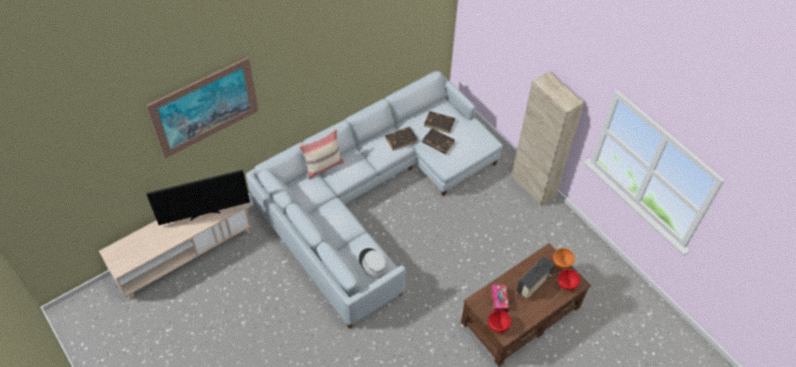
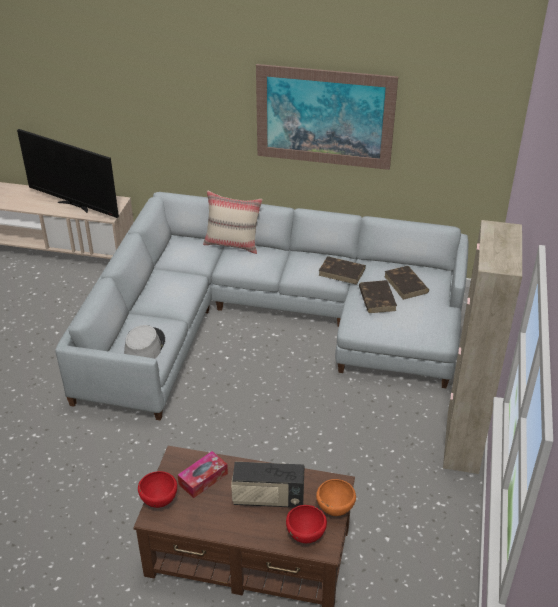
camera: 50 degrees right, 15 degrees down
picture [146,57,259,158] -> picture moved to [256,64,398,170]

